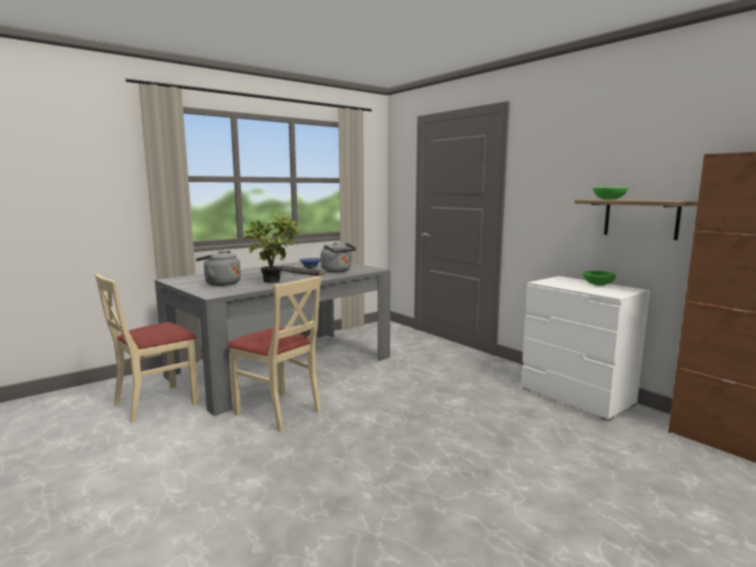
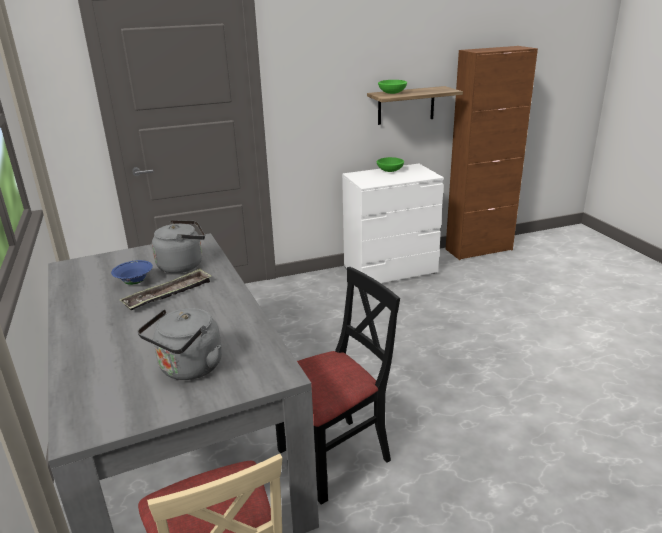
camera: 70 degrees left, 15 degrees up
beige chair [227,276,322,432] -> black chair [276,267,400,505]
potted plant [244,213,301,283] -> none

